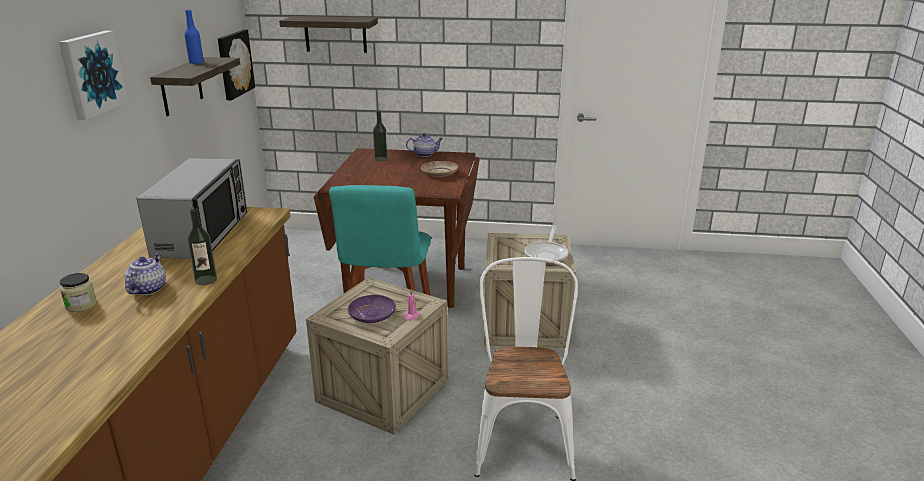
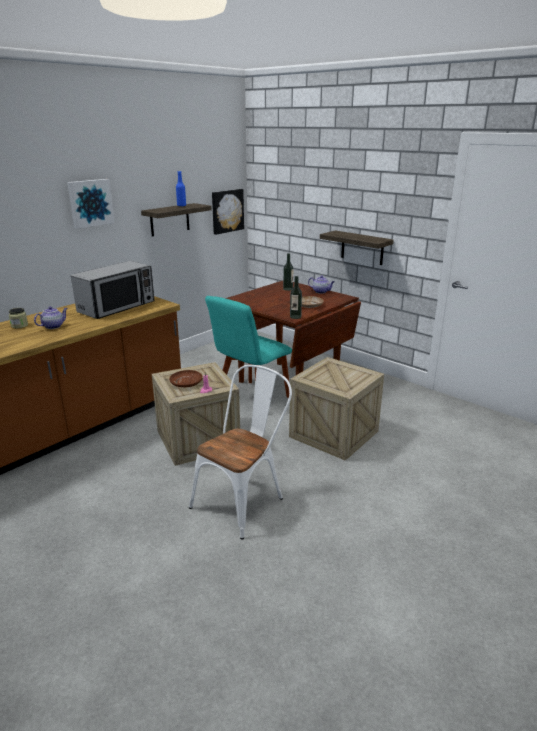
camera: 35 degrees right, 0 degrees up
bottle [187,208,217,285] -> bottle moved to [290,276,302,319]
shelf [279,16,378,53] -> shelf moved to [320,230,394,265]
purple plate [348,295,396,323] -> brown plate [169,370,203,388]
frying pan [525,226,568,264] -> none

